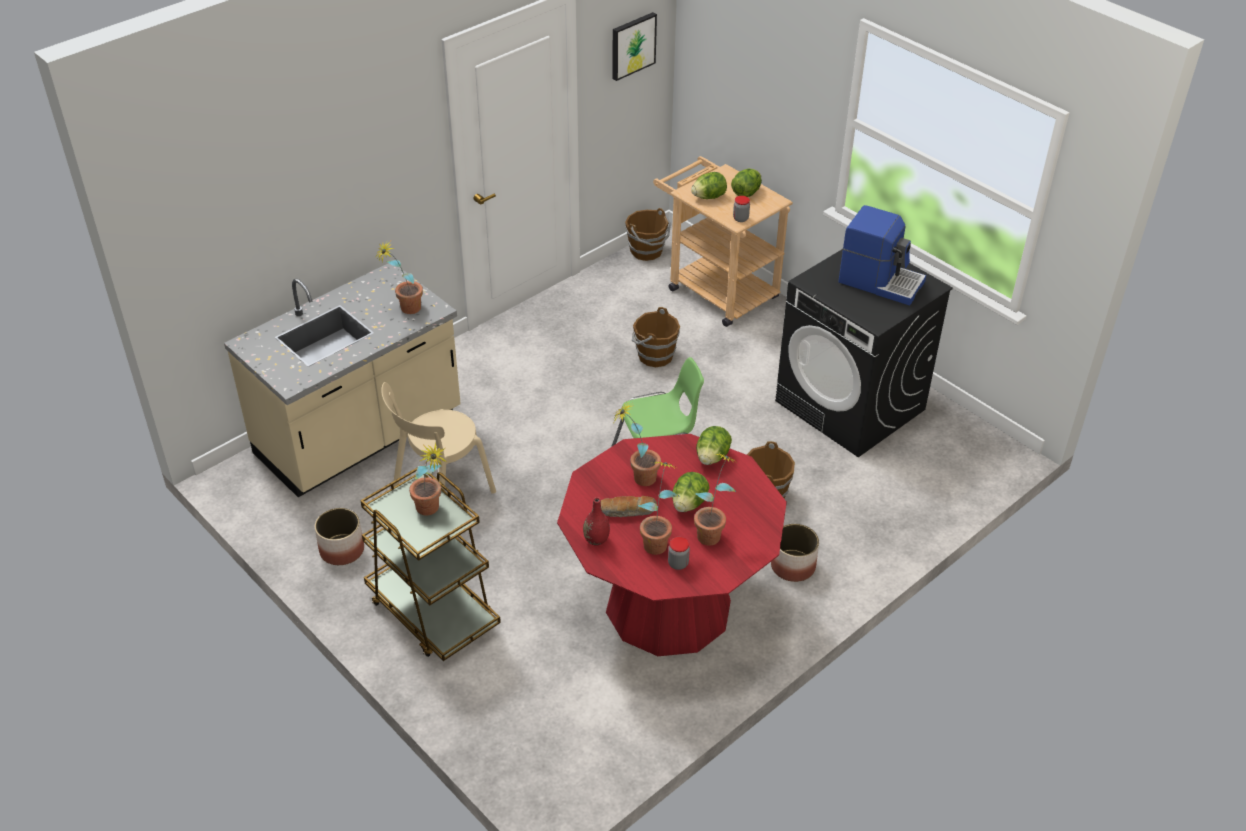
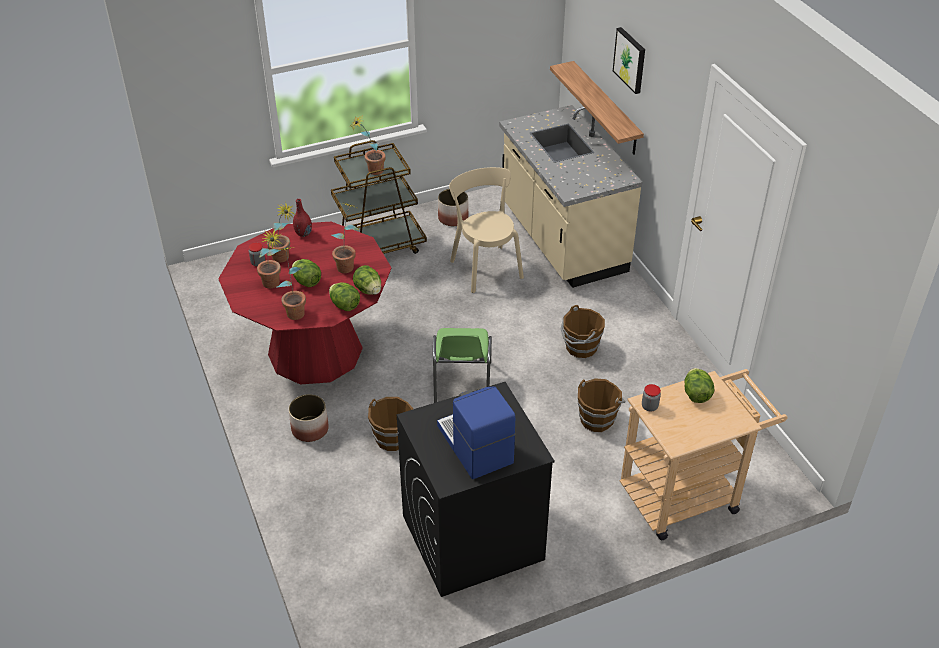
camera: 110 degrees right, 0 degrees up
potted plant [376,241,423,314] -> potted plant moved to [277,247,306,320]
bread [601,496,657,517] -> none
picture [613,12,657,81] -> picture moved to [613,27,645,94]
brown bucket [625,208,671,261] -> brown bucket moved to [561,305,605,358]
lettuce [731,168,762,197] -> lettuce moved to [353,265,381,295]
coffee machine [838,205,926,306] -> coffee machine turned 105 degrees clockwise [437,386,515,479]
none -> shelf [550,61,644,155]

